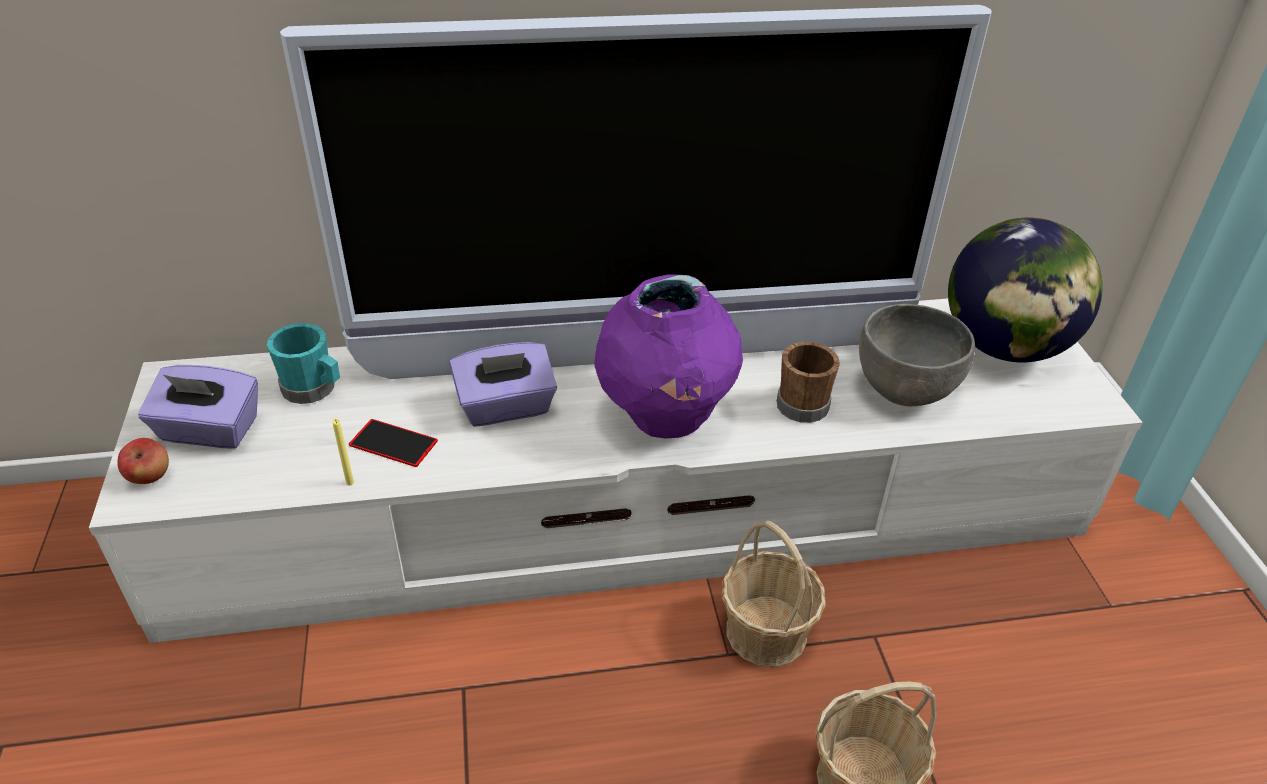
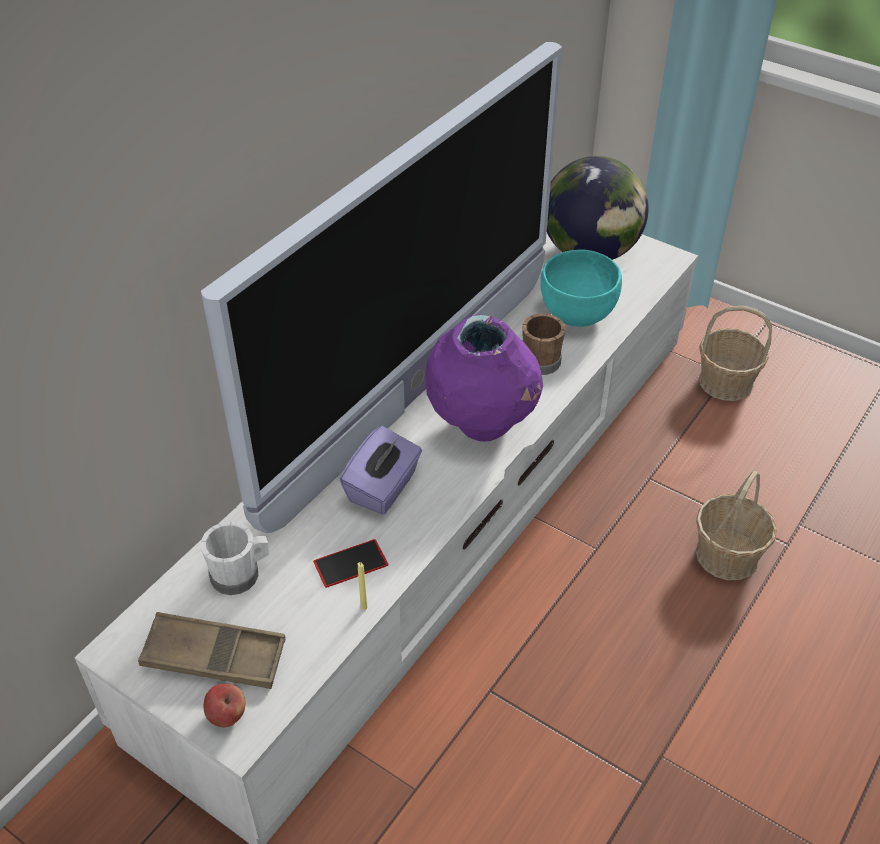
camera: 45 degrees left, 5 degrees up
purple tissue box [138,365,258,449] -> brown tray [138,612,286,689]
turquoise mug [267,323,340,404] -> white mug [201,521,269,595]
basket [722,521,826,667] -> basket moved to [699,306,772,401]
grey bowl [859,304,975,406] -> turquoise bowl [540,250,622,327]

